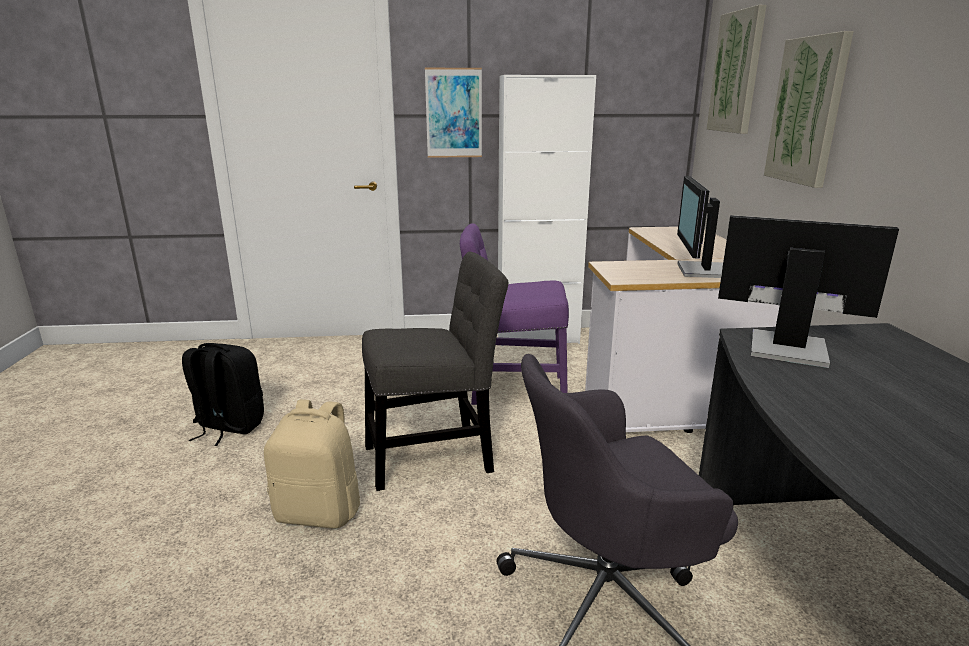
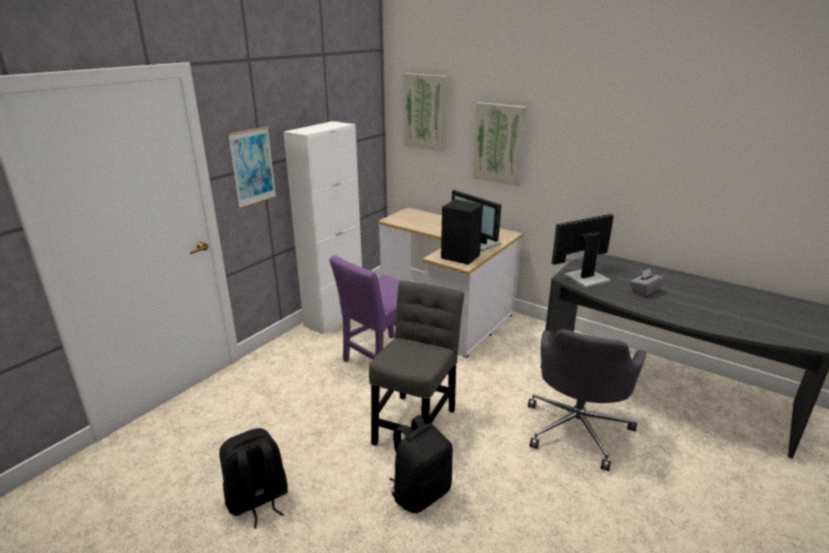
camera: 50 degrees left, 5 degrees up
beige backpack [264,399,360,529] -> black backpack [389,415,453,513]
none -> black speaker [441,199,483,265]
none -> grey tissue box [631,269,664,297]

